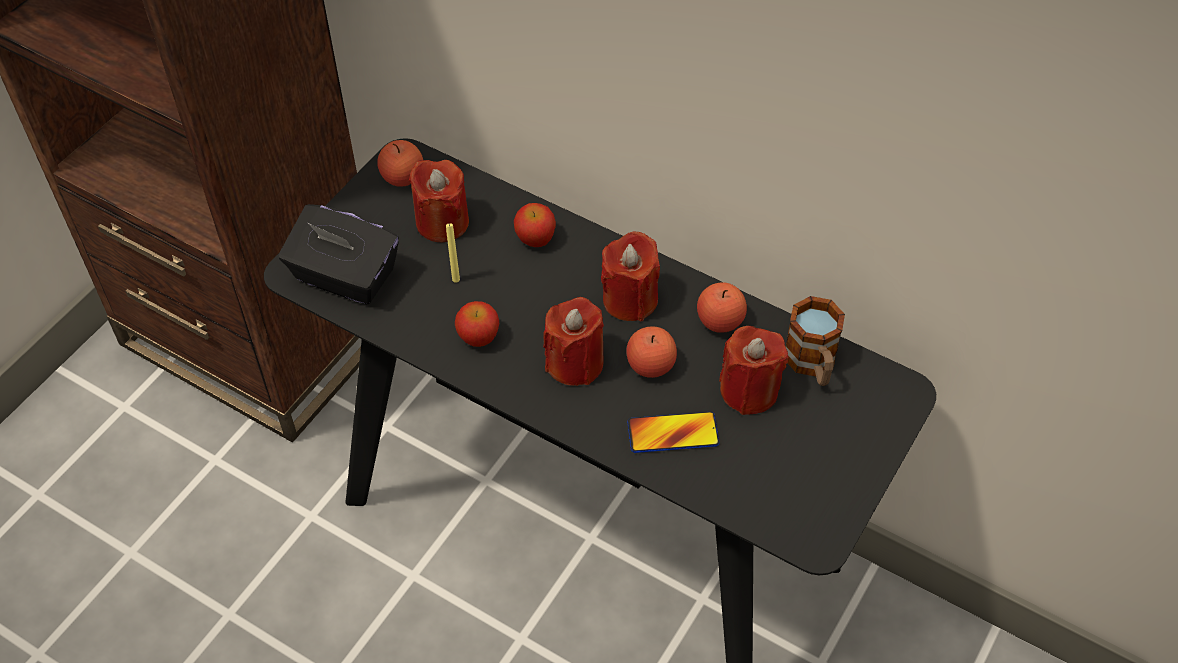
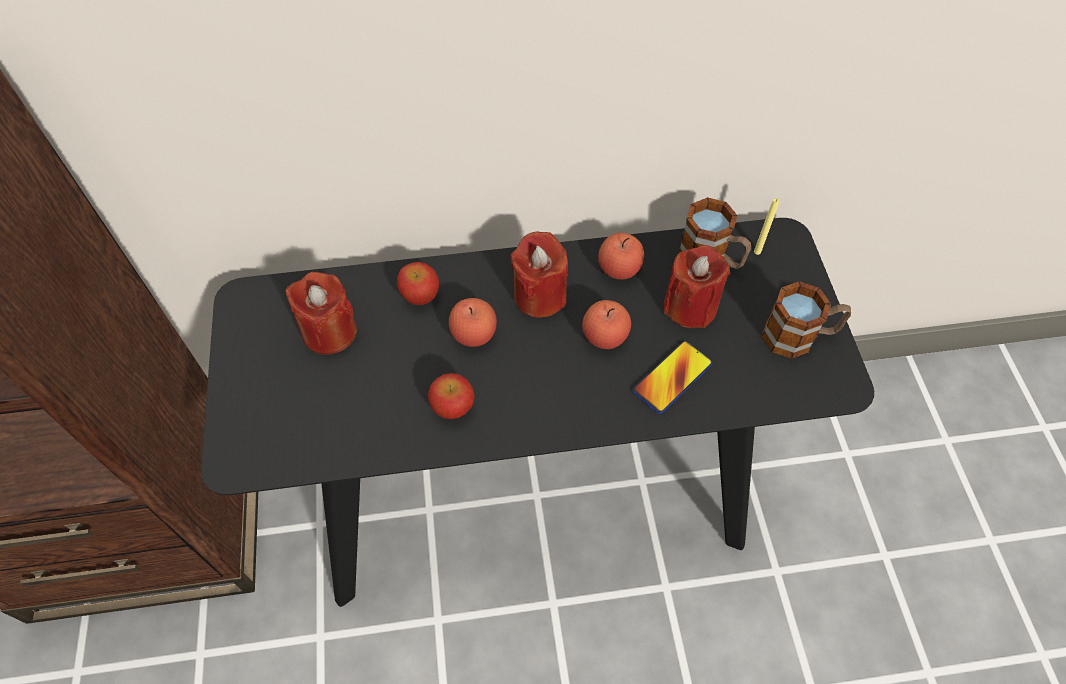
camera: 40 degrees left, 5 degrees up
black tissue box [279,204,399,304] -> none
apple [377,140,423,187] -> apple moved to [449,298,497,347]
yellow candle [446,223,460,283] -> yellow candle moved to [754,198,780,255]
red candle [543,297,604,386] -> none
none -> mug [762,281,851,359]

